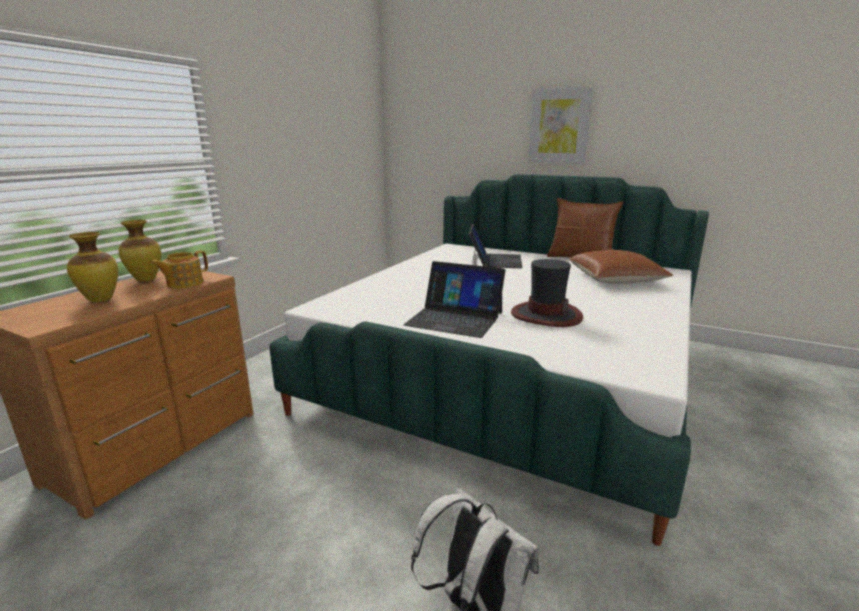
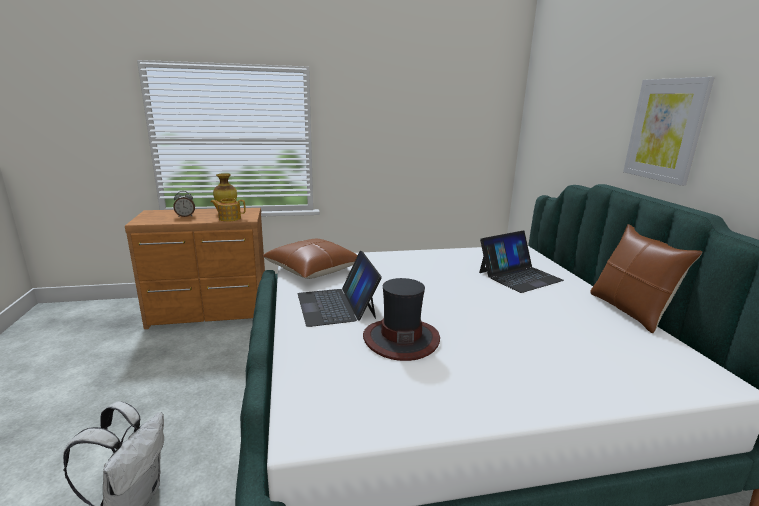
camera: 50 degrees right, 0 degrees up
vase [67,232,118,302] -> alarm clock [173,191,195,217]
brown pillow [569,249,674,284] -> brown pillow moved to [263,239,358,279]

